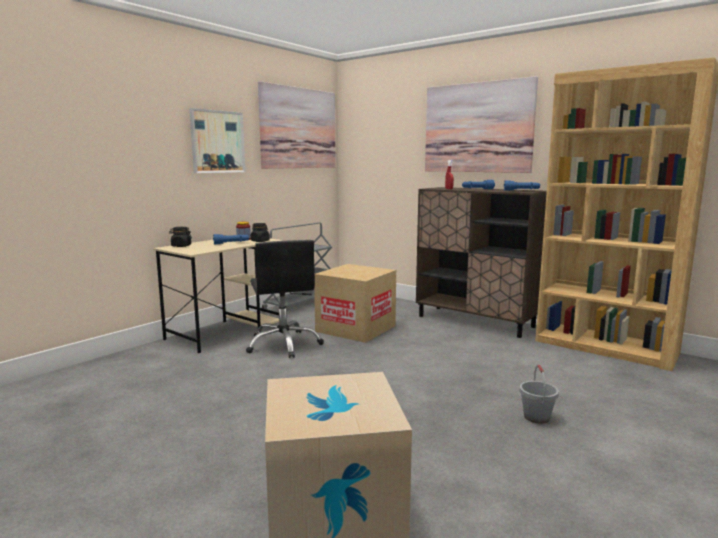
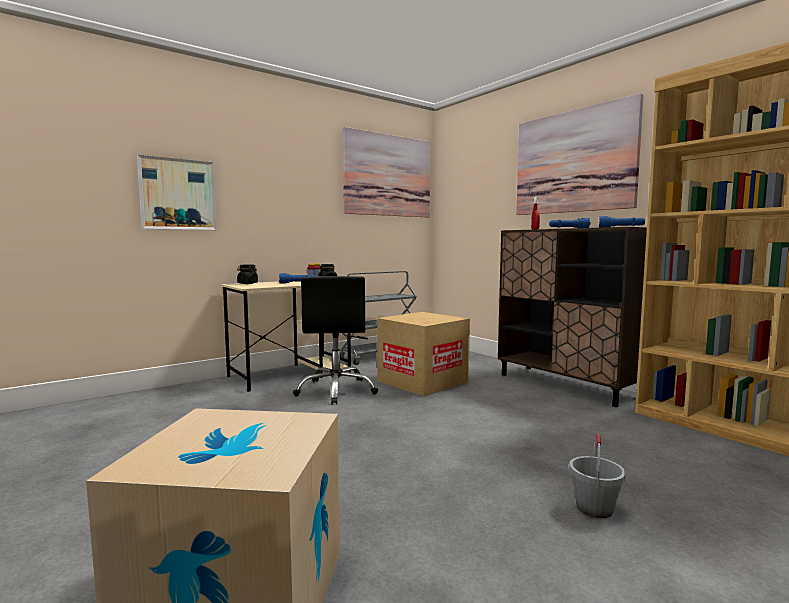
camera: 15 degrees right, 5 degrees down
picture [189,108,245,173] -> picture moved to [137,154,216,230]

